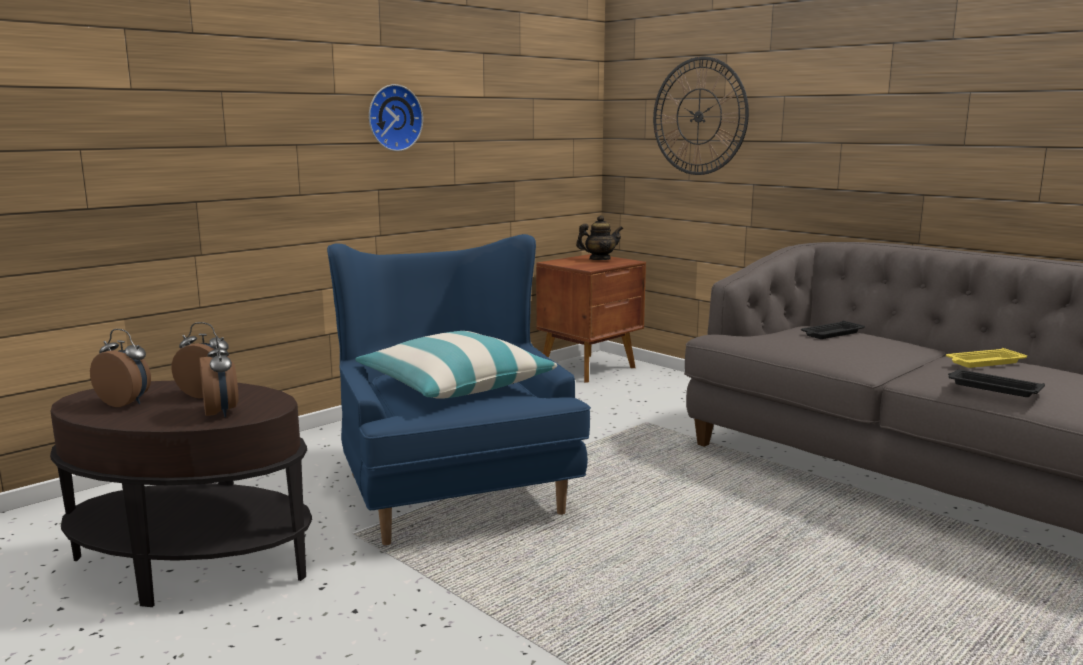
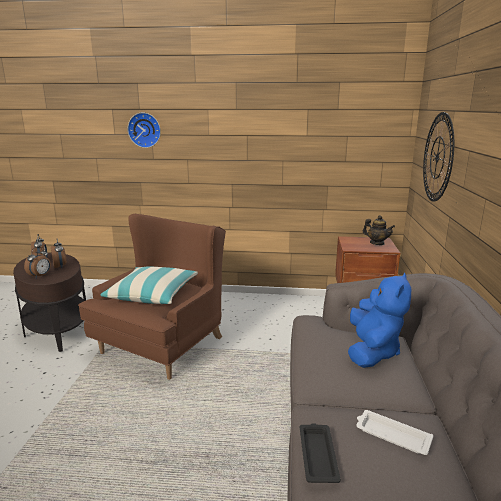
camera: 50 degrees right, 5 degrees up
blue armchair [327,234,591,545] -> brown armchair [78,214,226,380]
wall clock [369,84,423,151] -> wall clock moved to [128,112,161,148]
black tray [801,321,865,339] -> blue plush toy [348,273,411,368]
yellow tray [946,348,1027,368] -> white tray [356,410,433,455]

